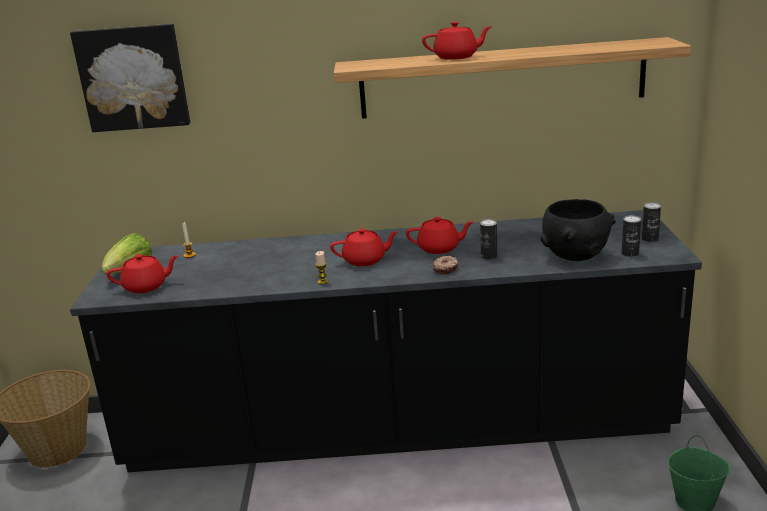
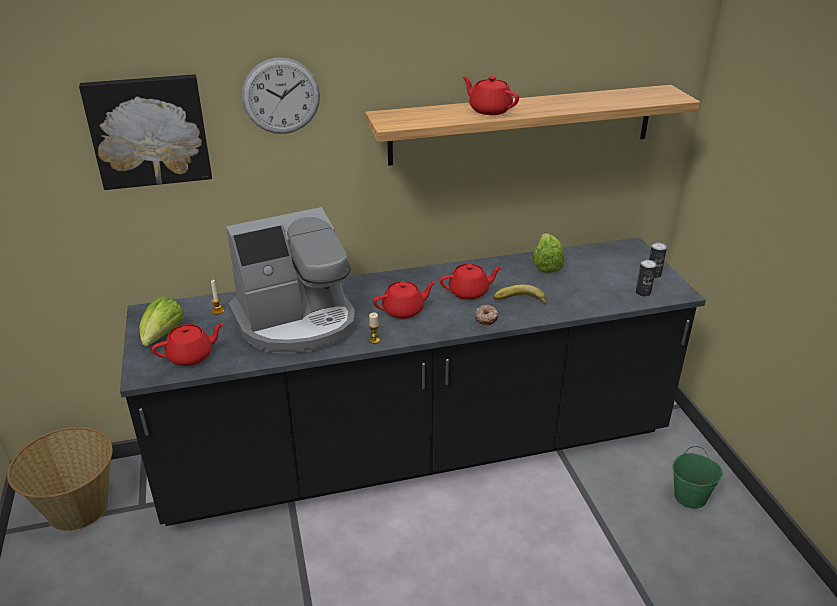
camera: 15 degrees left, 10 degrees up
red teapot [422,22,492,60] -> red teapot turned 120 degrees counterclockwise [462,76,519,115]
can [480,219,497,260] -> banana [494,284,546,304]
black bowl [541,199,616,261] -> none
none -> coffee machine [226,207,355,354]
none -> wall clock [242,57,320,134]
none -> lettuce [532,233,564,273]

